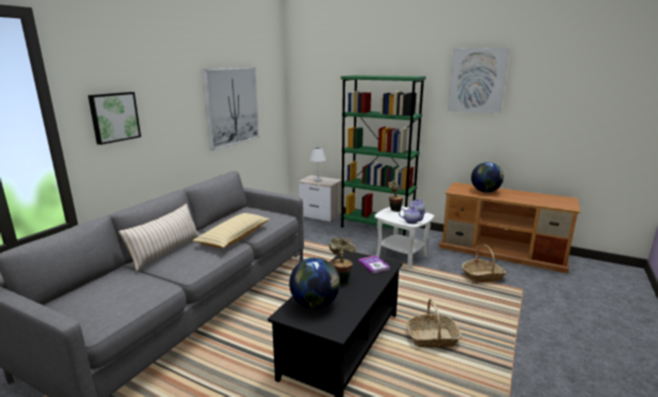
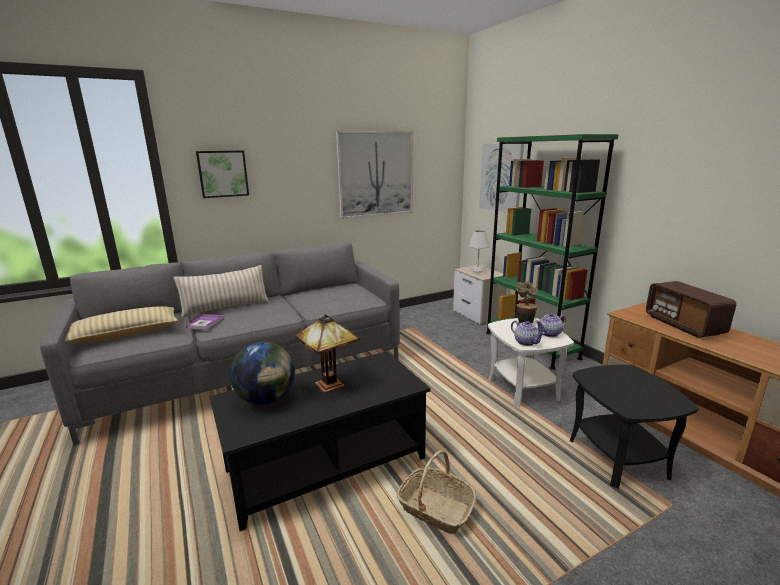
camera: 35 degrees right, 0 degrees up
beige pillow [192,213,270,248] -> beige pillow moved to [65,306,178,343]
potted plant [329,237,356,285] -> table lamp [295,314,360,393]
book [358,255,390,274] -> book moved to [186,314,224,330]
picture [448,48,509,114] -> picture moved to [479,144,524,213]
basket [462,244,506,283] -> black side table [570,365,699,489]
globe [471,162,504,192] -> radio [646,281,736,338]

